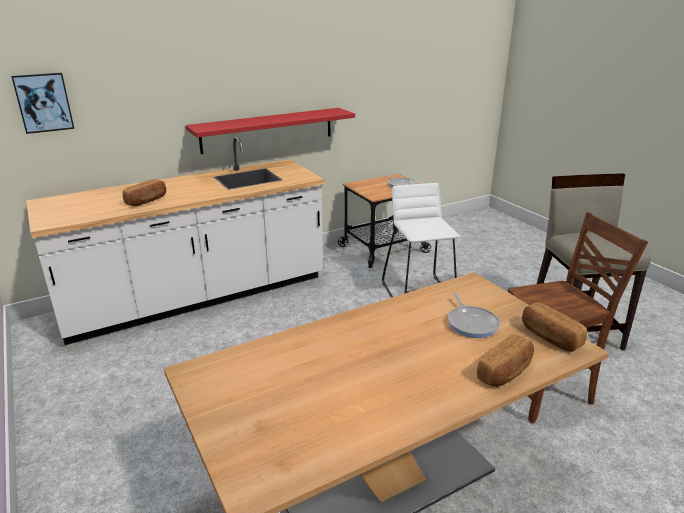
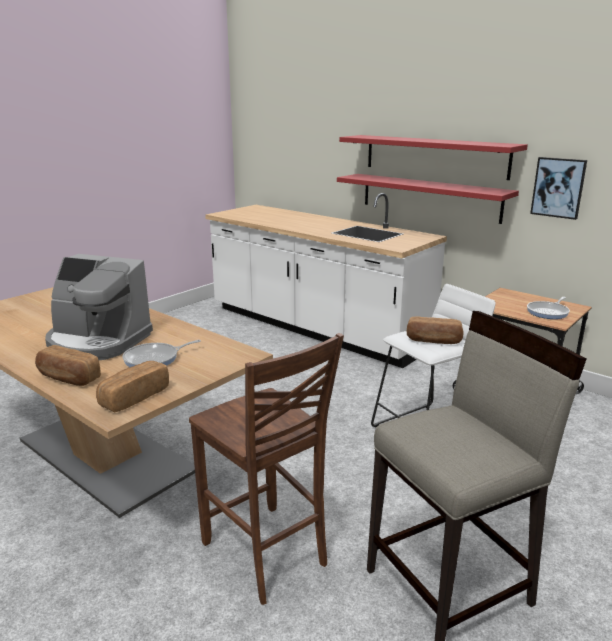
camera: 70 degrees right, 5 degrees down
picture [11,72,74,134] -> picture moved to [530,157,587,220]
bread [122,179,166,206] -> bread moved to [407,317,463,344]
none -> coffee machine [45,254,153,360]
none -> red shelf [339,135,528,180]

